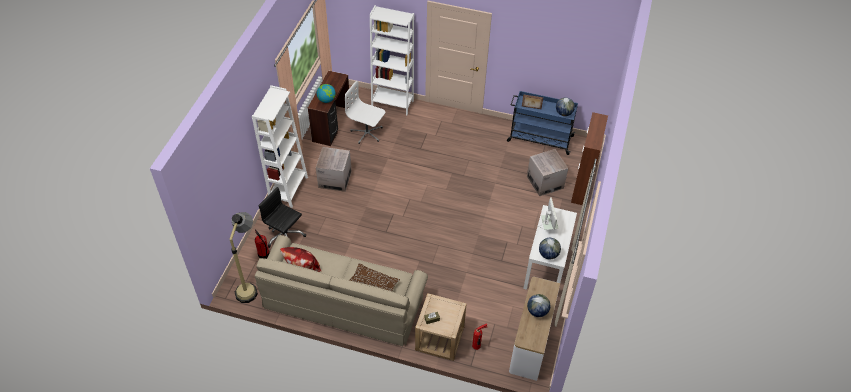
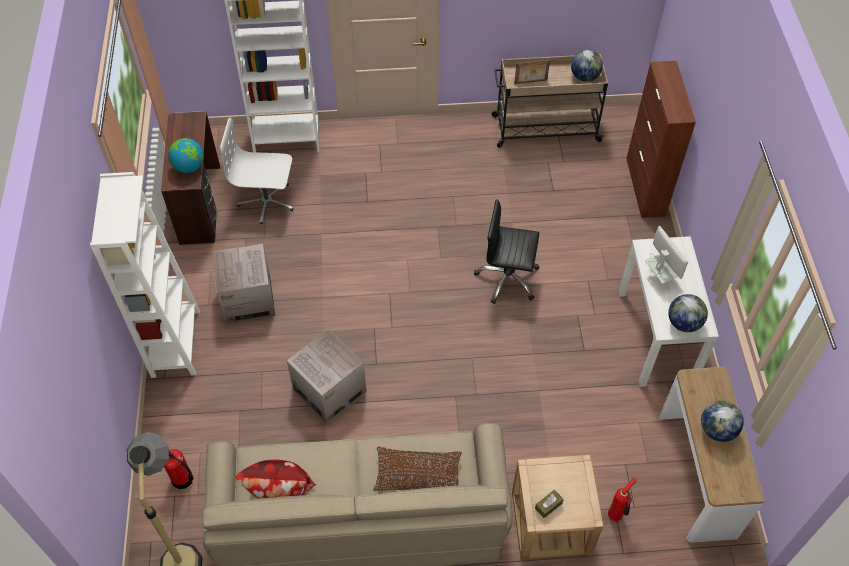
camera: 20 degrees left, 5 degrees up
black office chair [258,187,306,248] -> black office chair moved to [474,199,539,304]
blue cart [507,91,578,155] -> beige cart [492,54,608,148]
cardboard box [527,149,568,196] -> cardboard box moved to [287,329,367,424]

